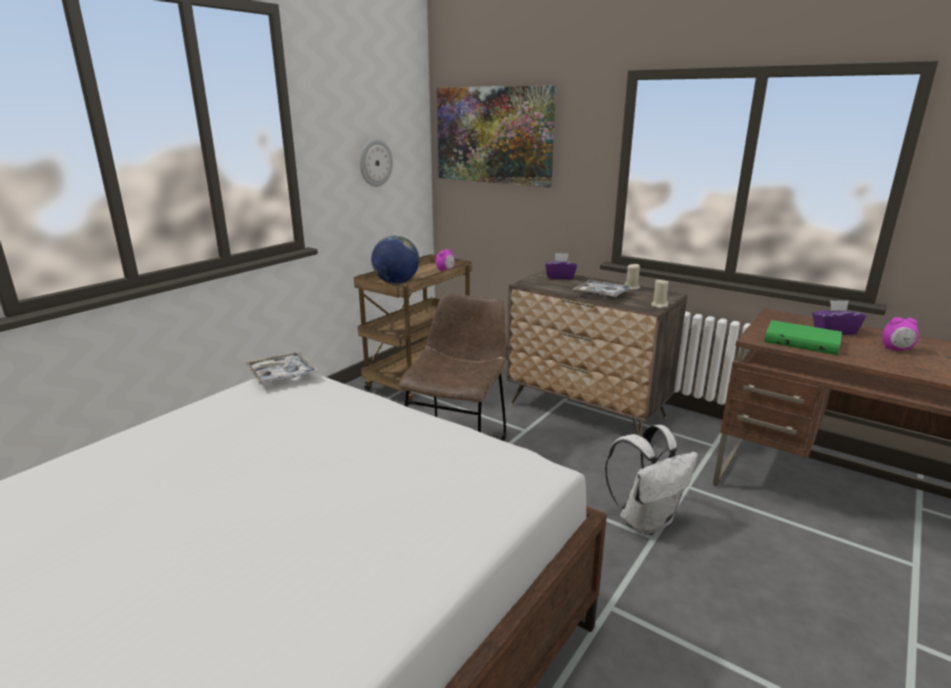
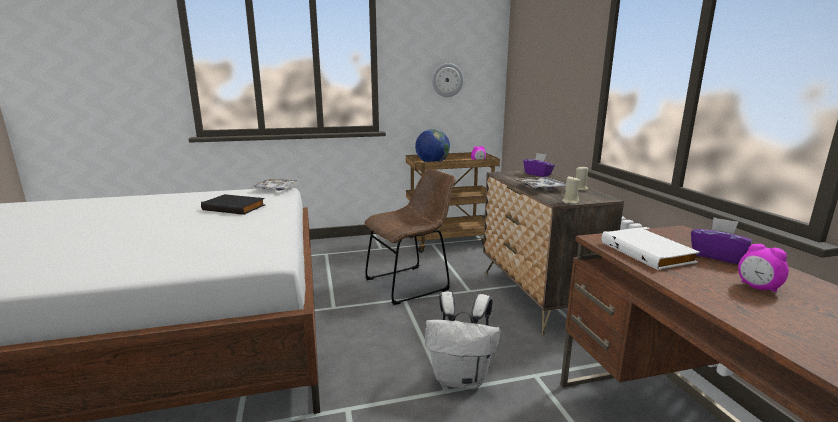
camera: 40 degrees right, 5 degrees down
picture [437,86,556,188] -> none
green book [764,320,842,355] -> white book [601,227,700,270]
none -> black book [201,194,265,215]

